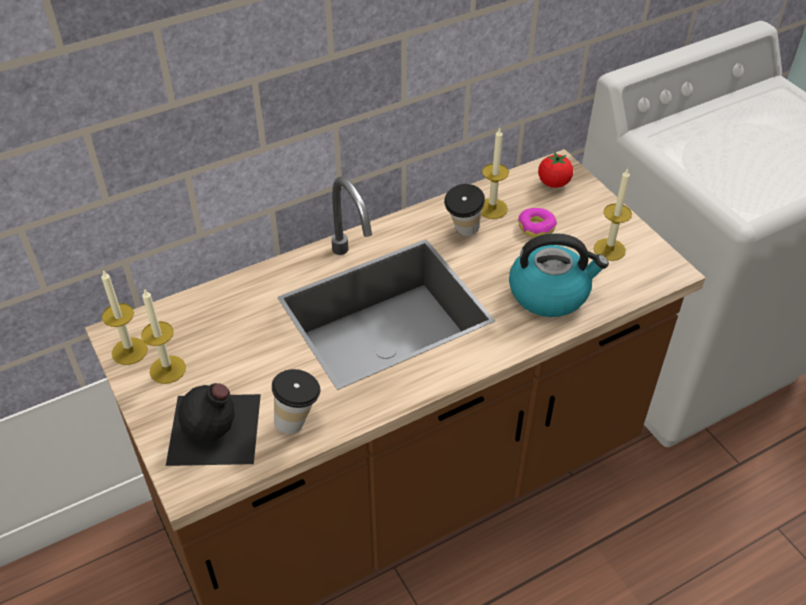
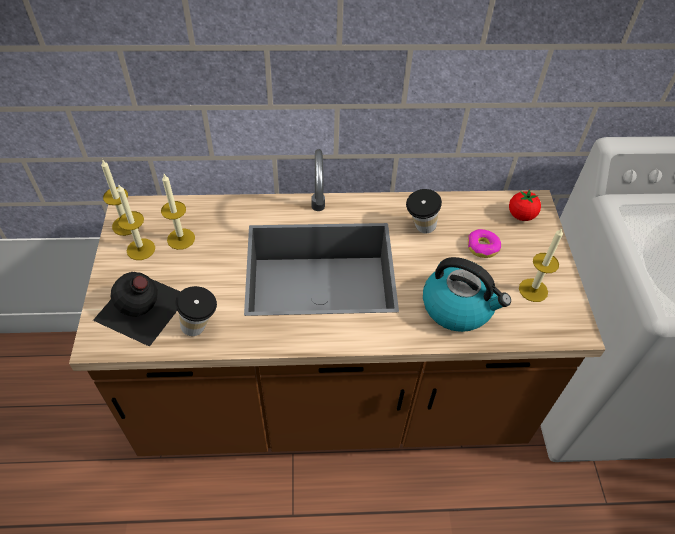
camera: 25 degrees right, 5 degrees up
candle [481,127,509,219] -> candle moved to [161,174,195,250]

